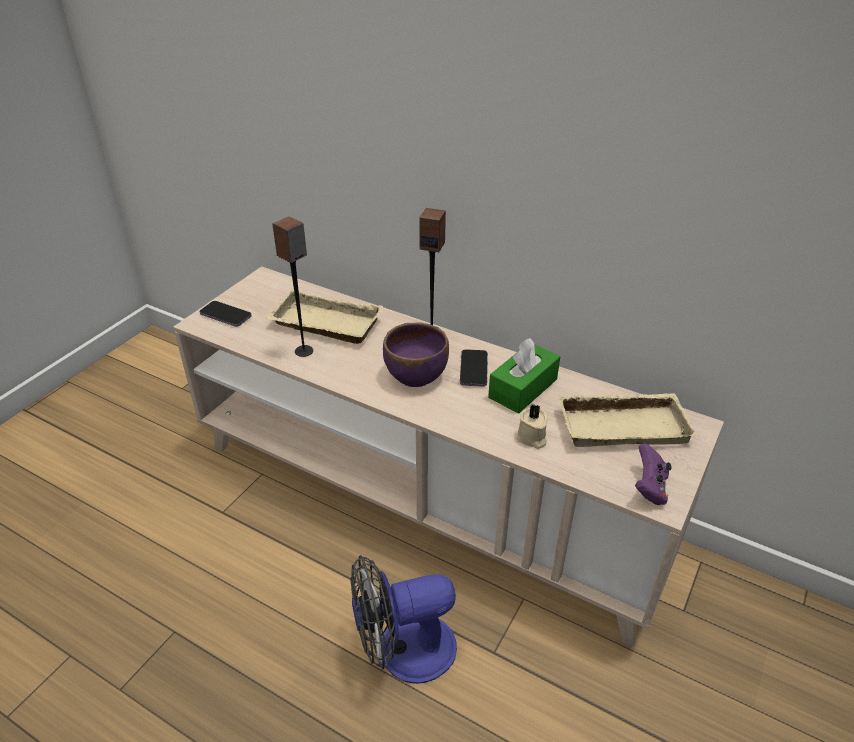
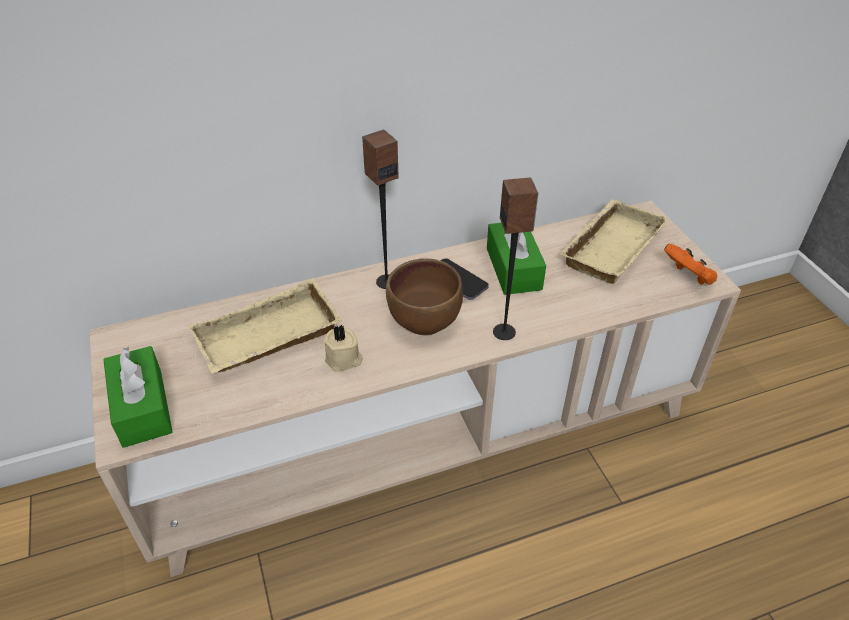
camera: 50 degrees left, 5 degrees up
phone [199,301,252,327] -> green tissue box [103,346,173,448]
speaker [272,216,313,357] -> speaker moved to [493,178,538,340]
fan [351,555,457,684] -> none
purple bowl [383,322,449,387] -> brown bowl [386,258,463,335]
beige candle [516,405,548,449] -> beige candle moved to [324,325,363,372]
purple game controller [635,443,671,505] -> orange game controller [664,244,717,285]

